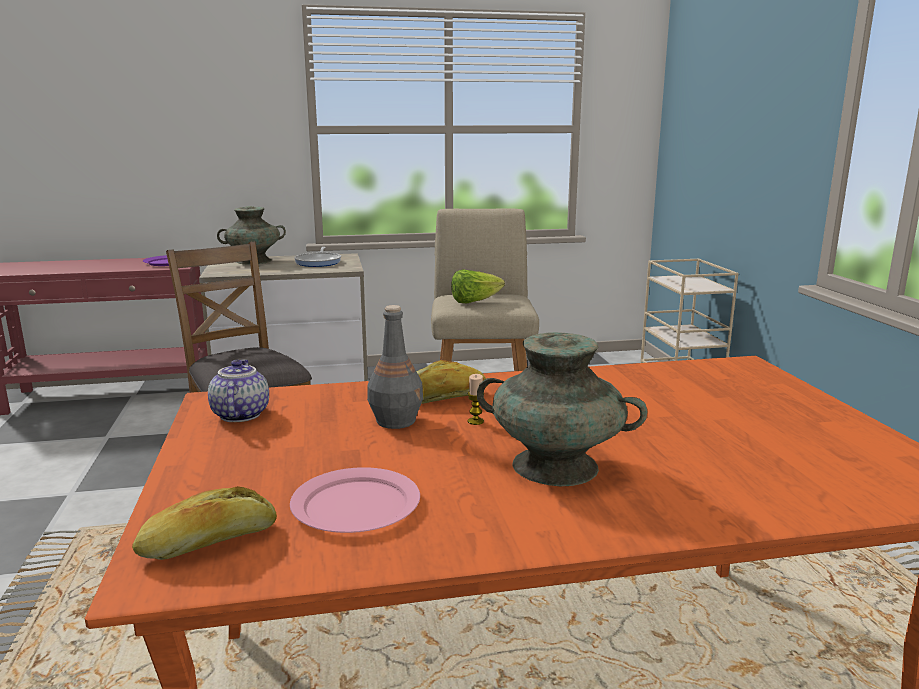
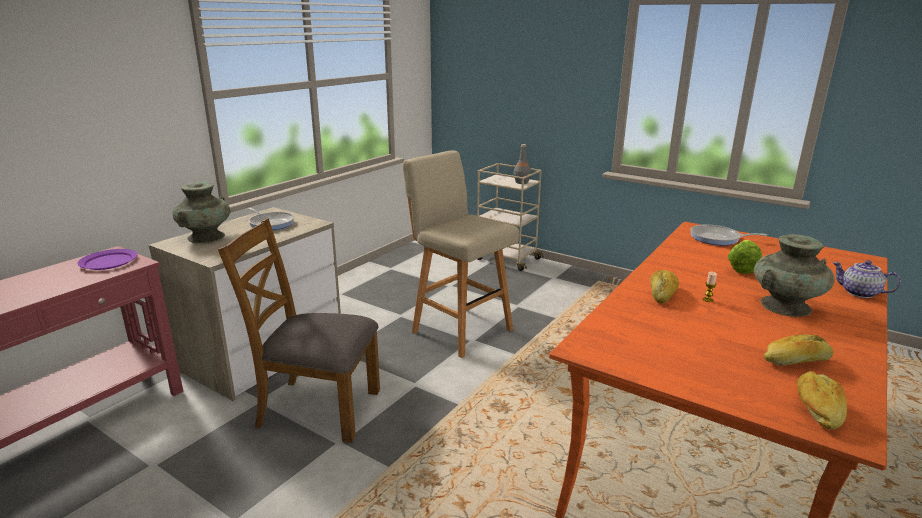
camera: 45 degrees left, 5 degrees up
teapot [208,360,269,422] -> teapot moved to [832,260,901,298]
pink plate [290,467,420,533] -> bread [764,334,833,366]
grey bottle [367,305,423,429] -> grey bottle moved to [513,144,531,184]
lettuce [451,270,505,303] -> lettuce moved to [728,240,762,274]
none -> frying pan [690,225,767,245]

